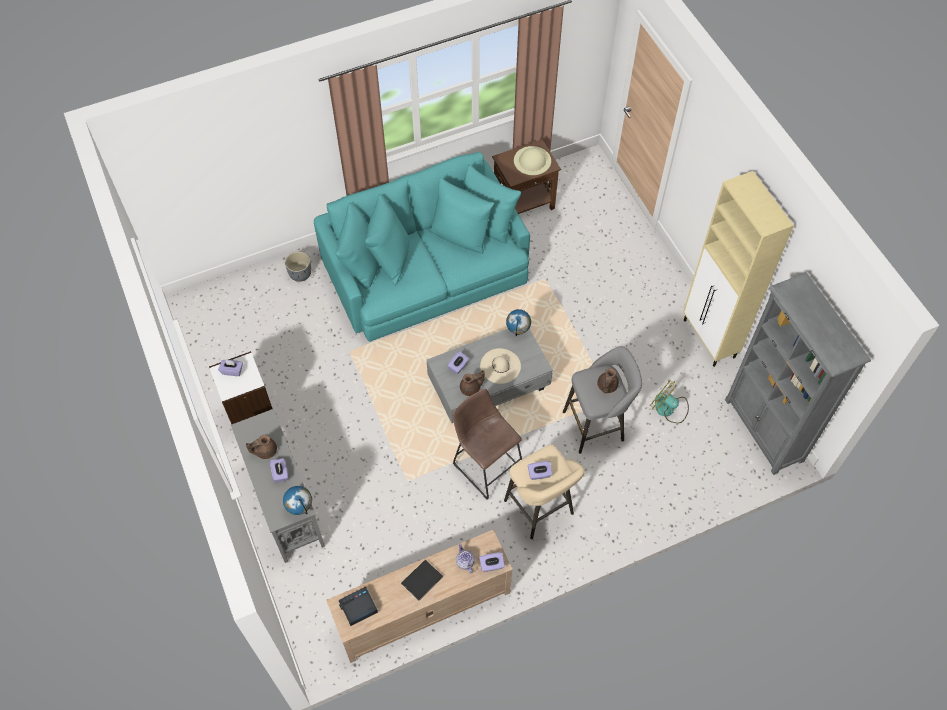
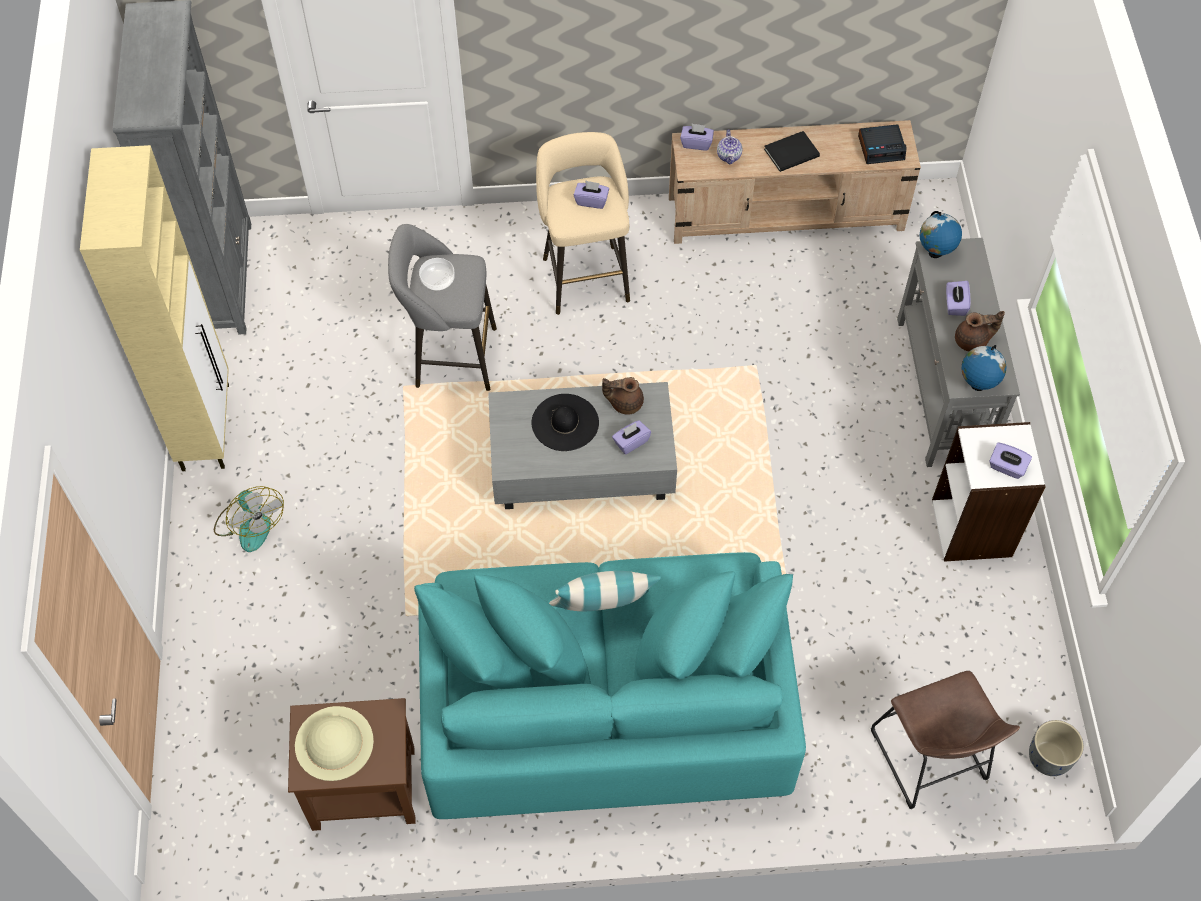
camera: 160 degrees left, 0 degrees up
grey planter [285,252,311,282] -> grey planter moved to [1029,720,1084,776]
brown stool [453,389,522,500] -> brown stool moved to [871,671,1020,809]
beige hat [480,348,521,384] -> black hat [531,394,599,451]
globe [506,309,531,336] -> globe moved to [961,345,1006,391]
brown teapot [597,368,619,393] -> bowl [419,258,455,291]
fan [650,380,689,423] -> fan moved to [214,486,284,552]
none -> pillow [549,571,661,611]

